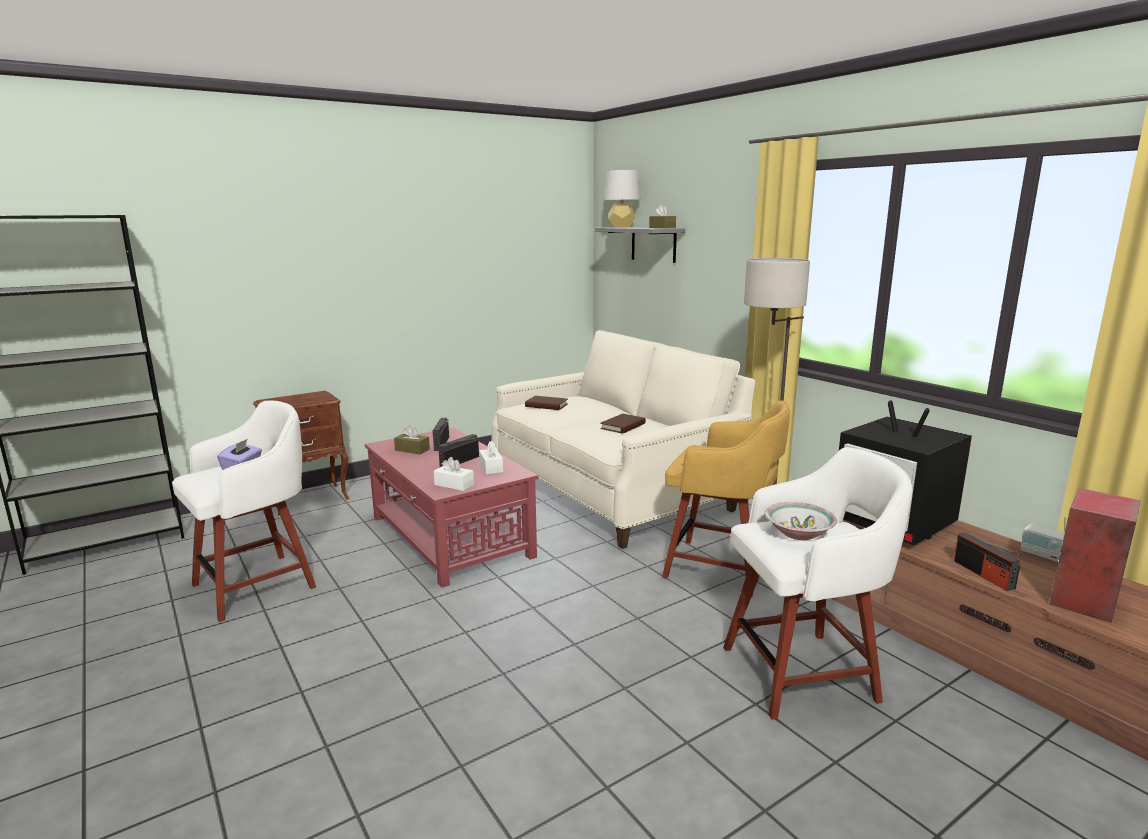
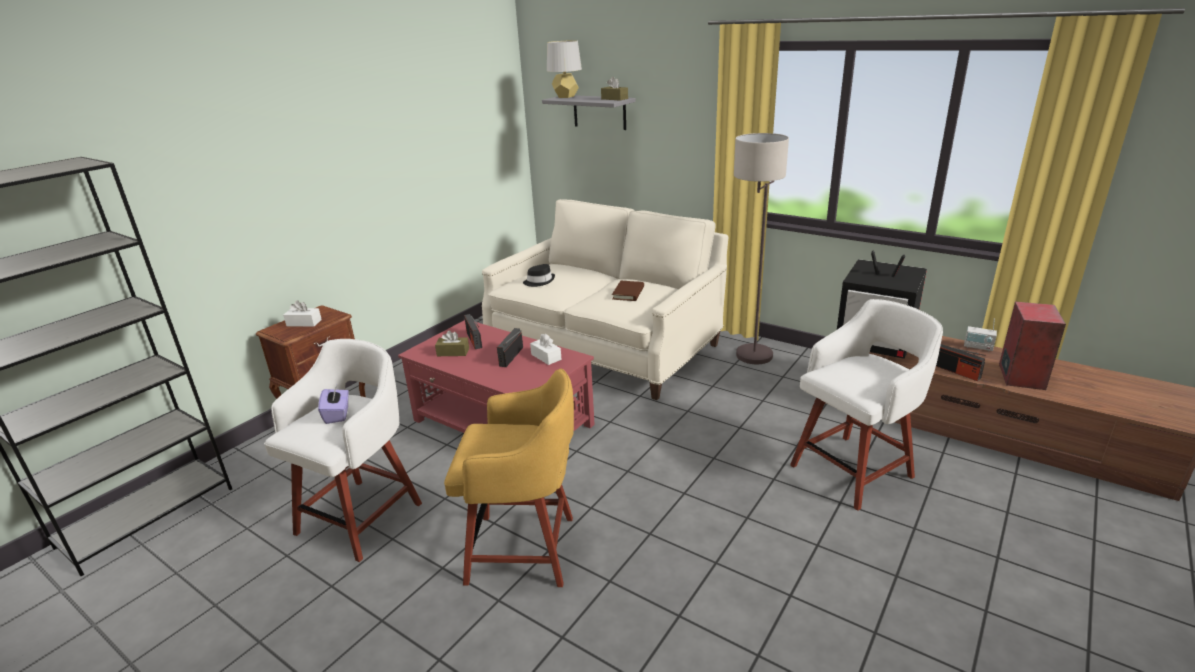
camera: 20 degrees left, 10 degrees up
white tissue box [434,457,474,491] -> white tissue box moved to [283,300,322,327]
brown book [525,396,568,410] -> black hat [523,264,555,287]
yellow stool [662,401,790,596] -> yellow stool moved to [444,368,574,587]
bowl [765,502,837,540] -> none

